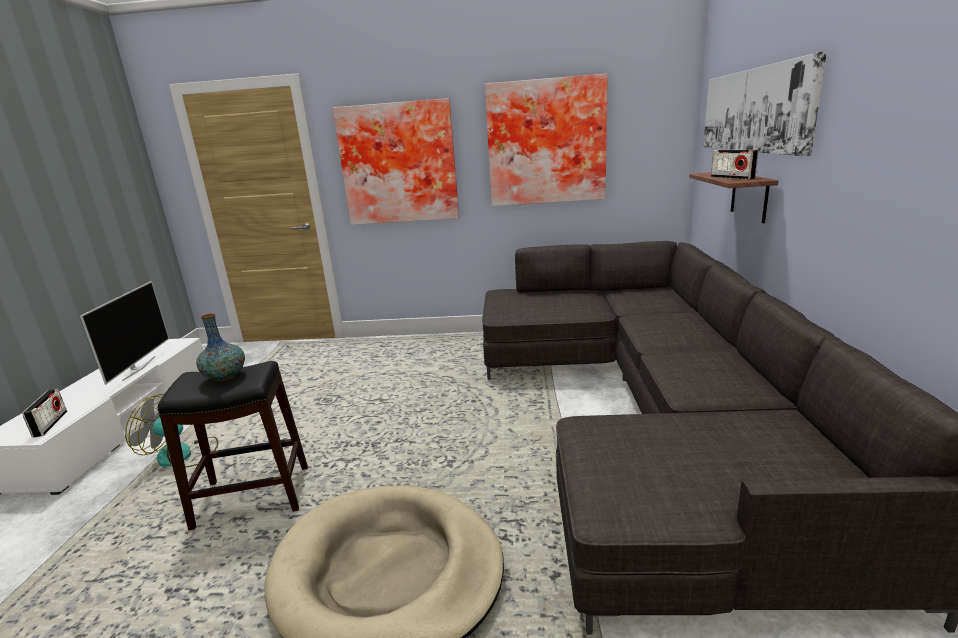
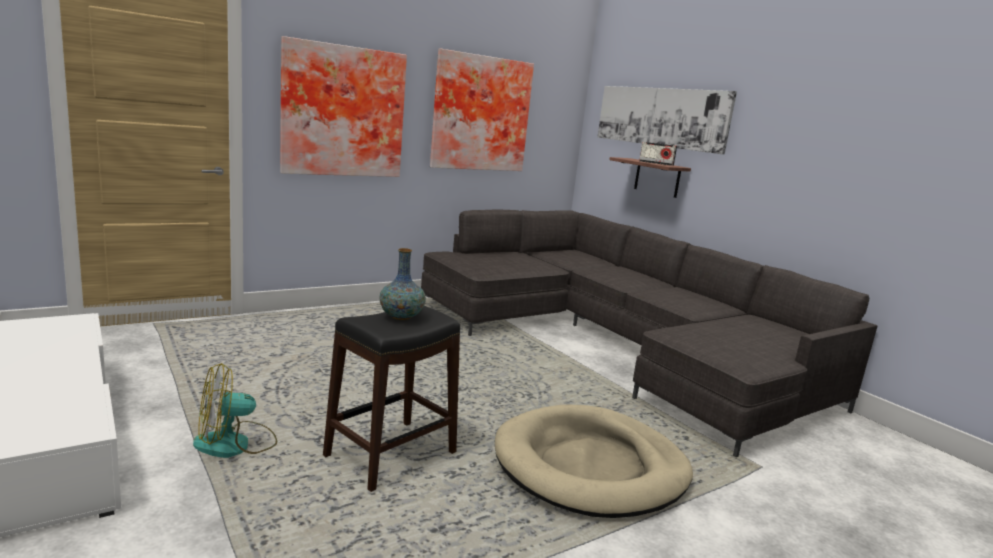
camera: 40 degrees left, 5 degrees down
radio [22,389,67,437] -> none
television [80,281,169,385] -> none

